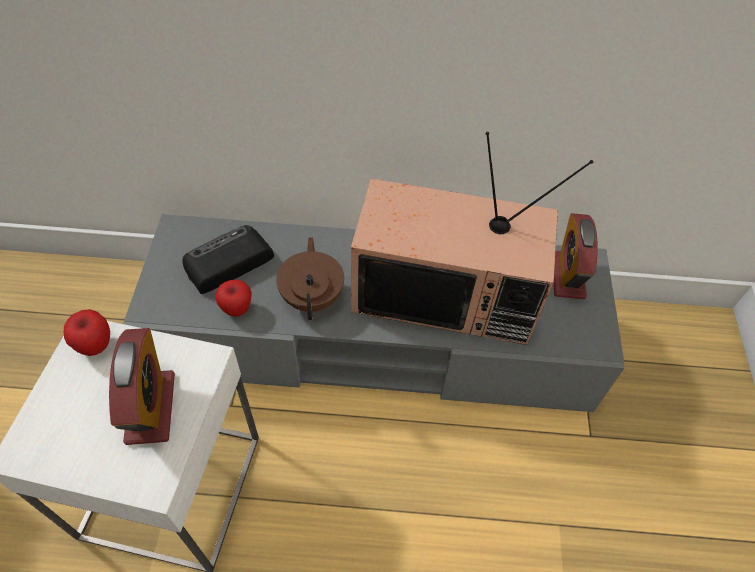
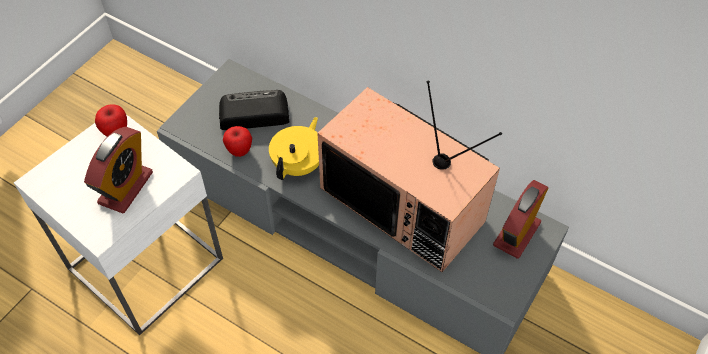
camera: 30 degrees right, 0 degrees up
brown teapot [276,237,344,320] -> yellow teapot [269,117,319,180]

